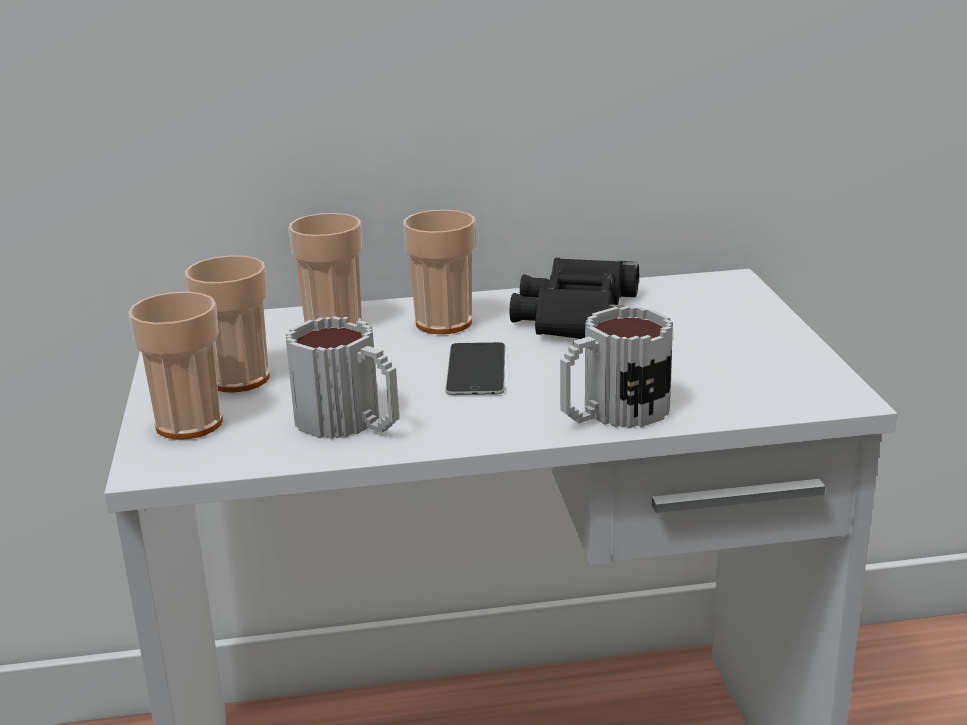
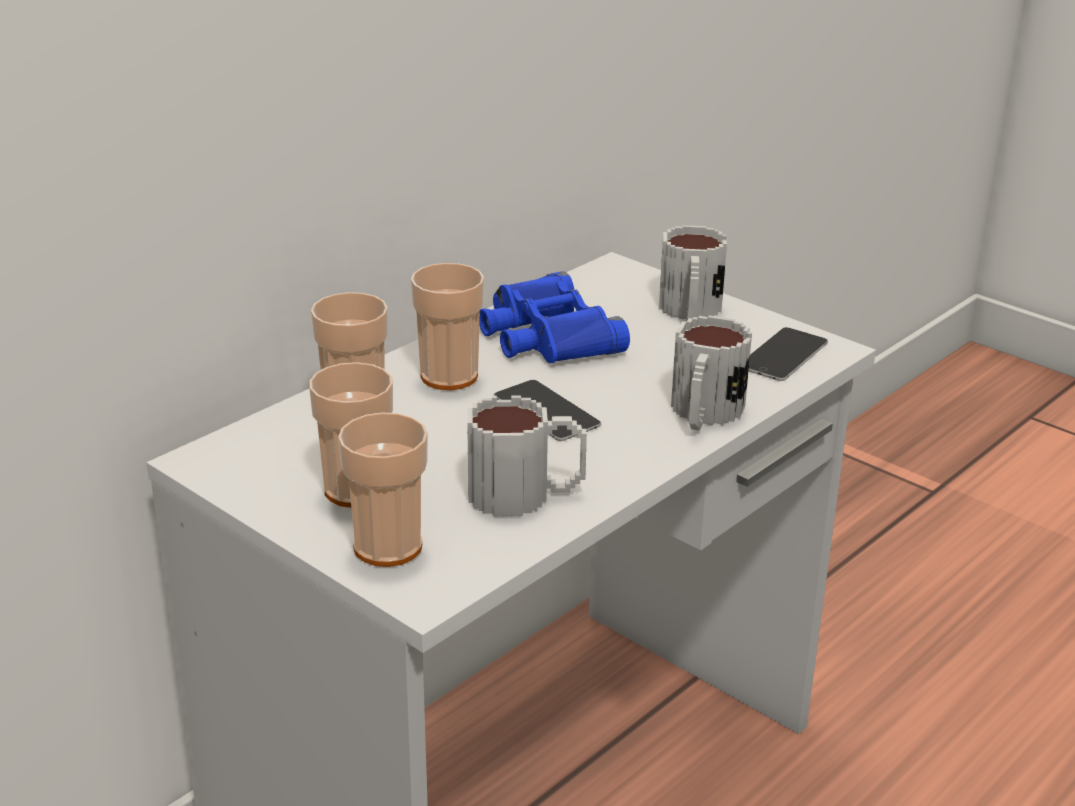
camera: 40 degrees left, 5 degrees up
black binoculars [510,258,639,339] -> blue binoculars [479,271,630,363]
none -> mug [659,225,727,320]
none -> phone [749,327,828,381]

